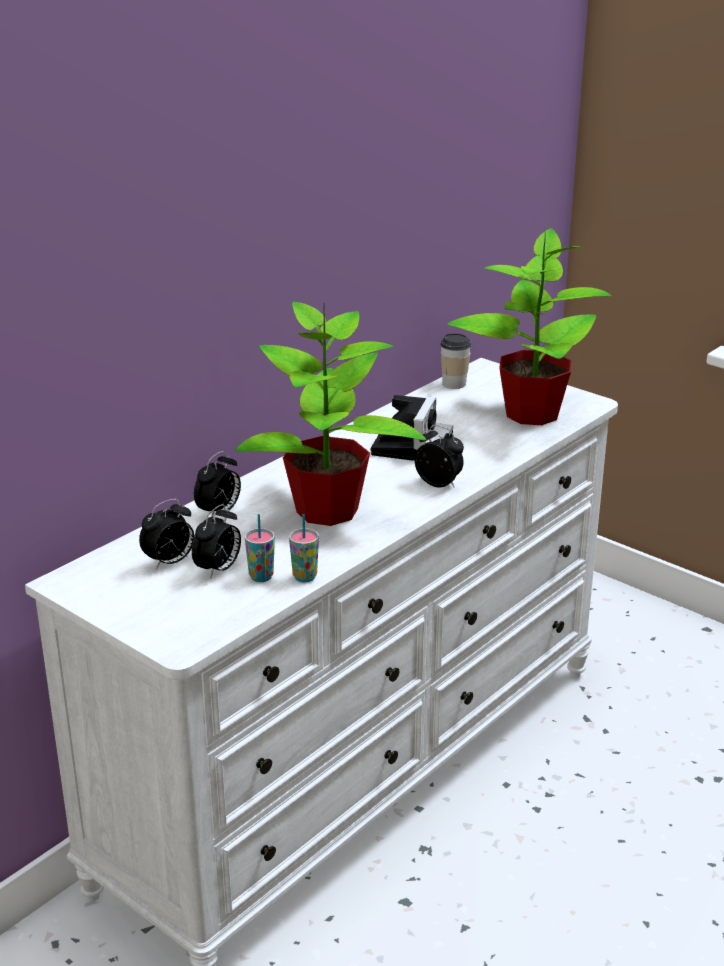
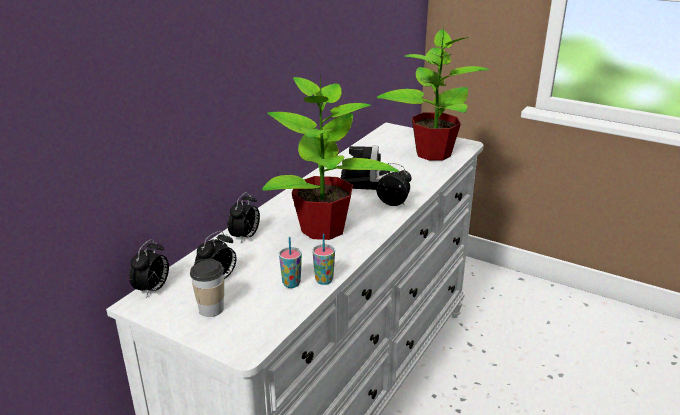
camera: 10 degrees left, 0 degrees up
alarm clock [192,504,241,579] -> alarm clock moved to [129,239,169,298]
cup [440,333,471,389] -> cup moved to [190,259,224,317]

